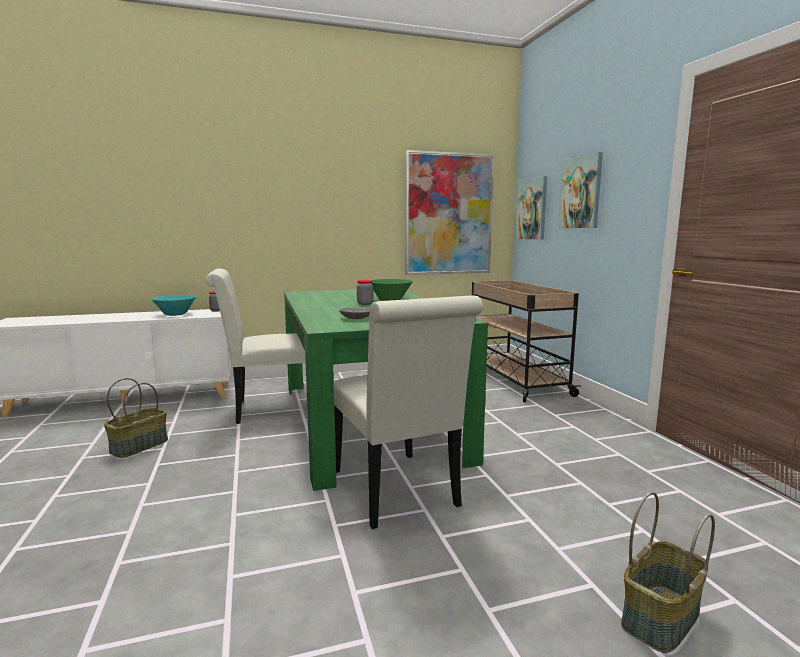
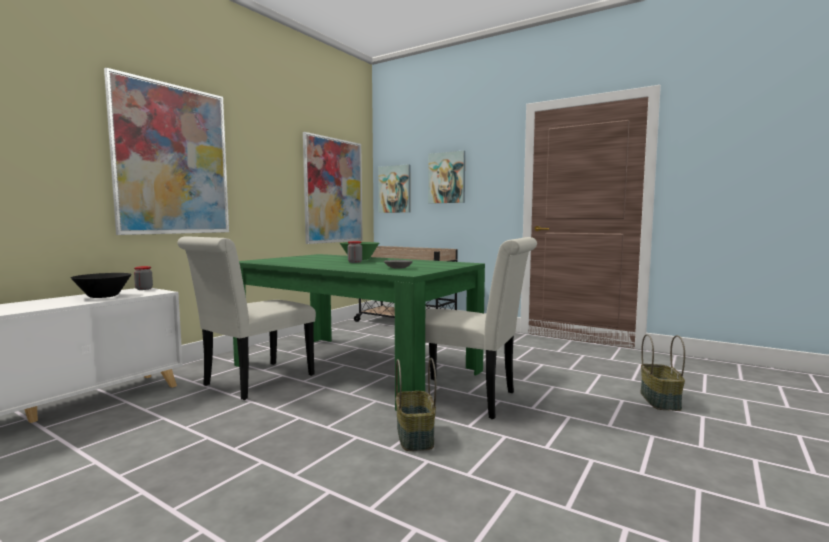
camera: 40 degrees left, 5 degrees down
basket [104,378,168,458] -> basket moved to [395,358,436,451]
turquoise bowl [151,295,196,316] -> black bowl [71,273,132,298]
none -> picture [104,68,229,235]

